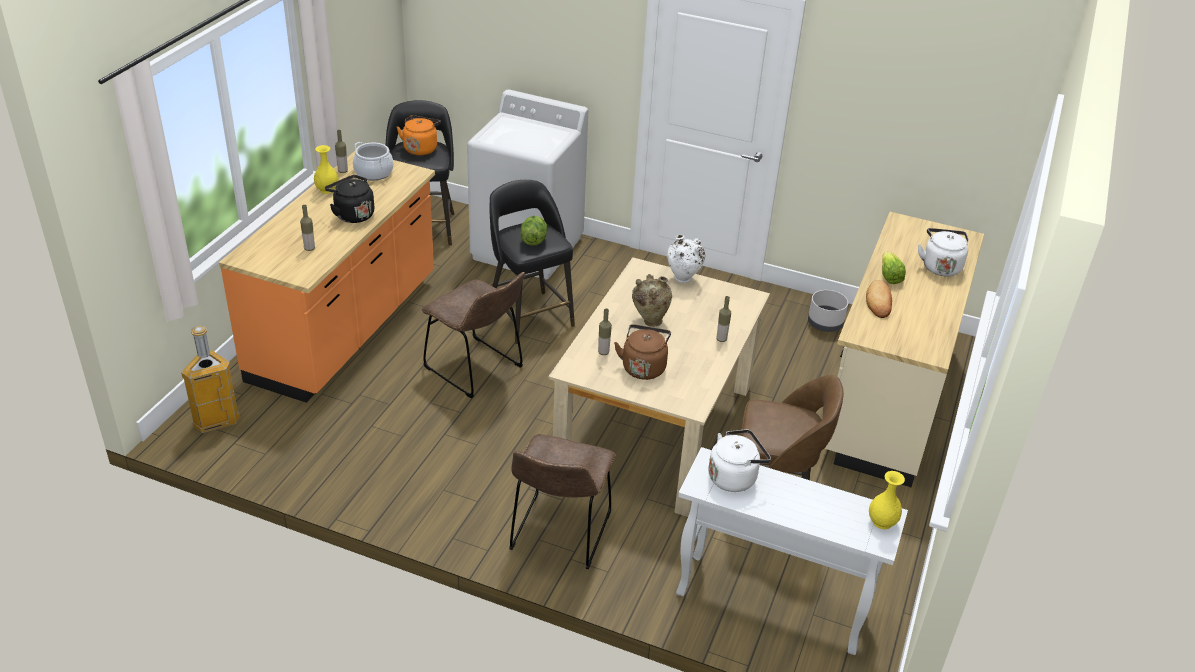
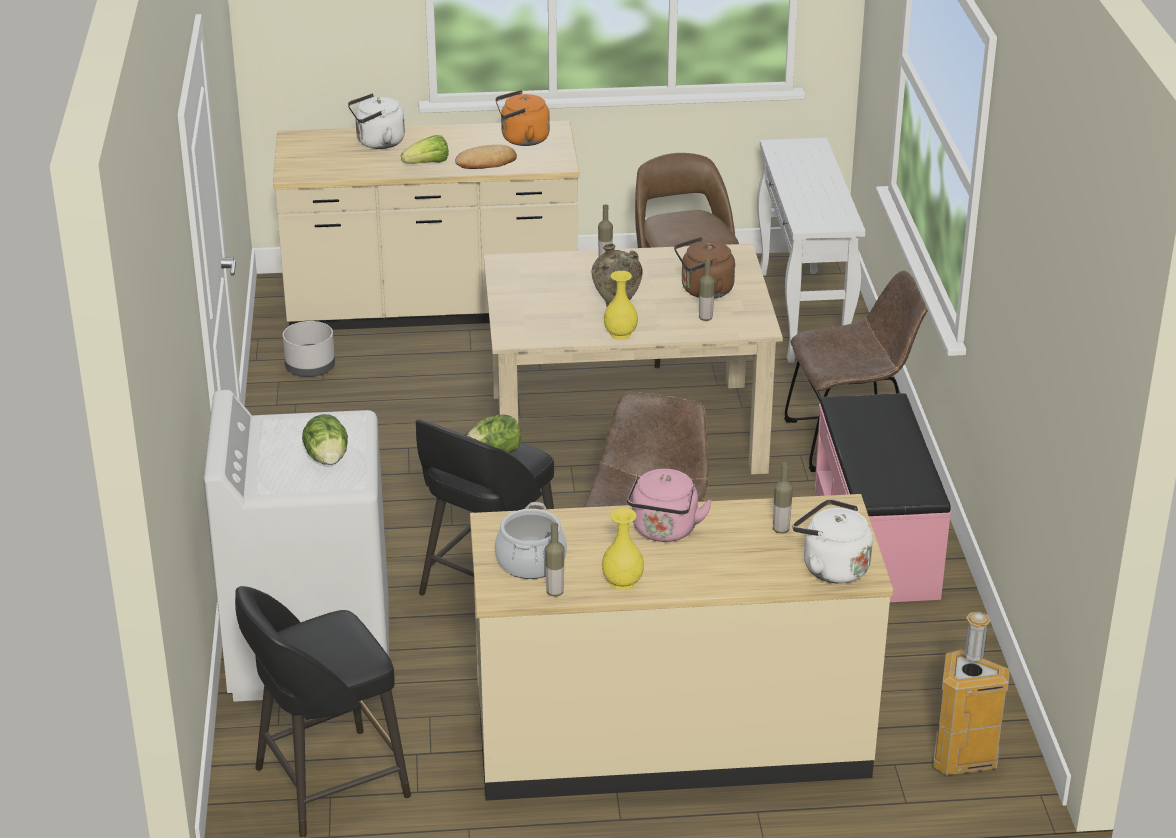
camera: 115 degrees left, 5 degrees down
orange counter [219,151,435,403] -> beige counter [470,494,893,801]
black kettle [325,175,374,223] -> pink kettle [627,469,712,542]
orange kettle [396,115,441,155] -> orange kettle moved to [495,90,550,146]
white vase [667,235,705,283] -> none
white kettle [708,429,771,492] -> white kettle moved to [793,499,873,584]
yellow vase [869,471,905,529] -> yellow vase moved to [604,271,638,339]
none -> lettuce [302,414,348,465]
none -> pink bench [815,393,951,602]

